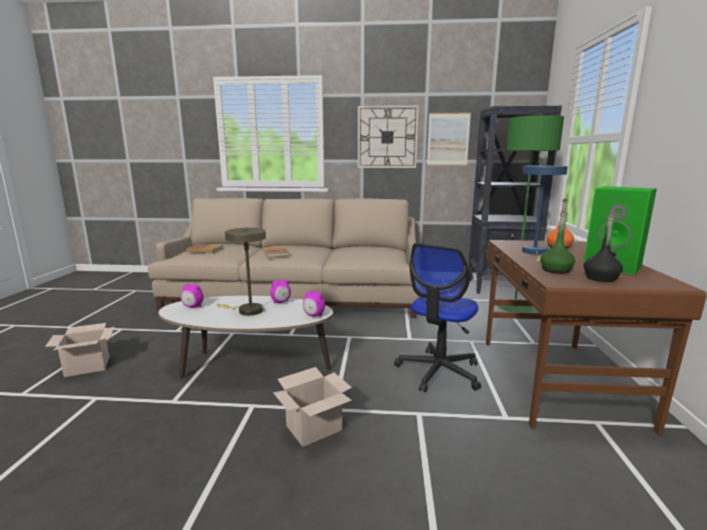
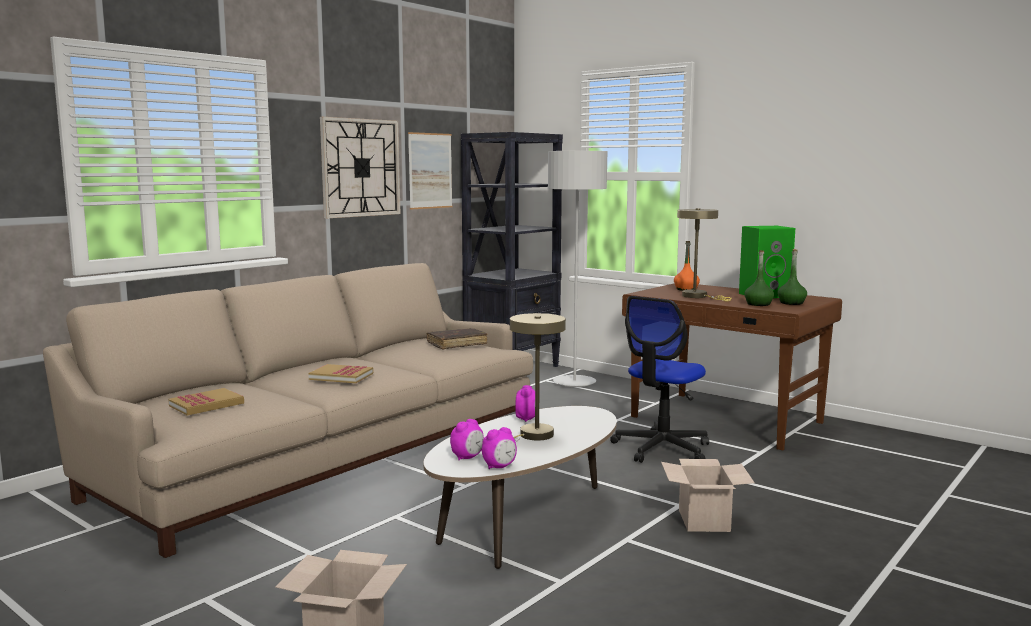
camera: 55 degrees left, 5 degrees down
alarm clock [303,291,325,316] -> alarm clock moved to [482,427,517,469]
office chair [394,243,481,392] -> office chair turned 60 degrees clockwise [610,296,709,463]
green floor lamp [497,115,564,312] -> grey floor lamp [548,151,608,387]
blue table lamp [522,164,568,262] -> beige table lamp [677,208,732,301]
black bottle [583,214,623,282] -> green bottle [777,249,807,305]
none -> brown book [427,328,488,349]

